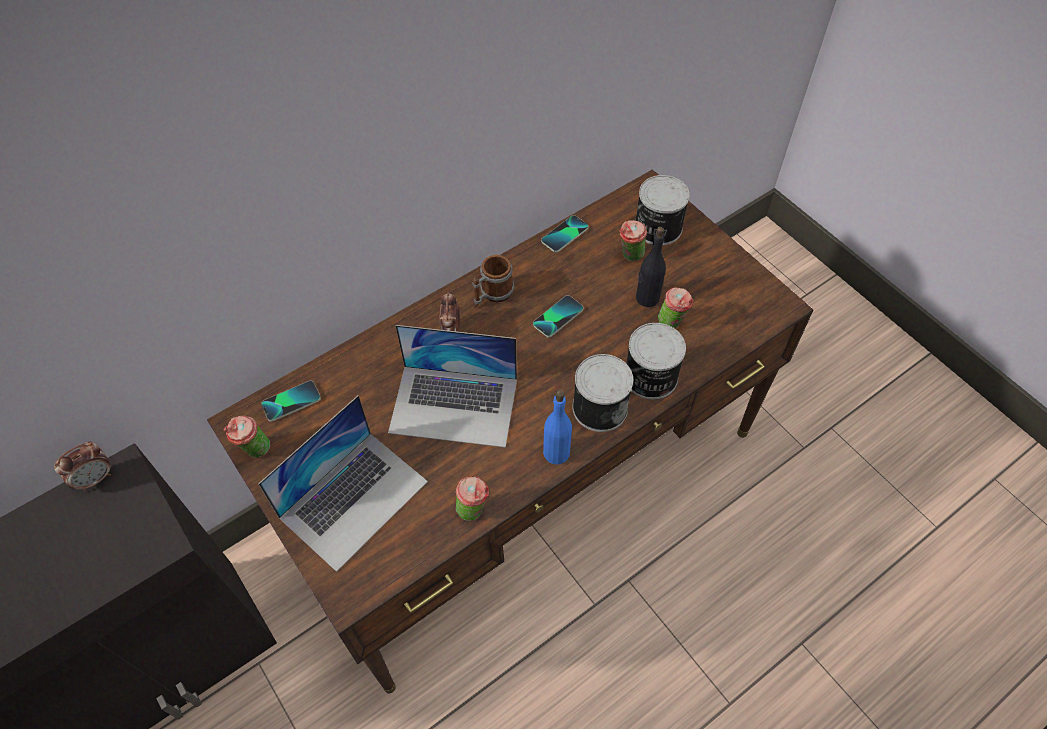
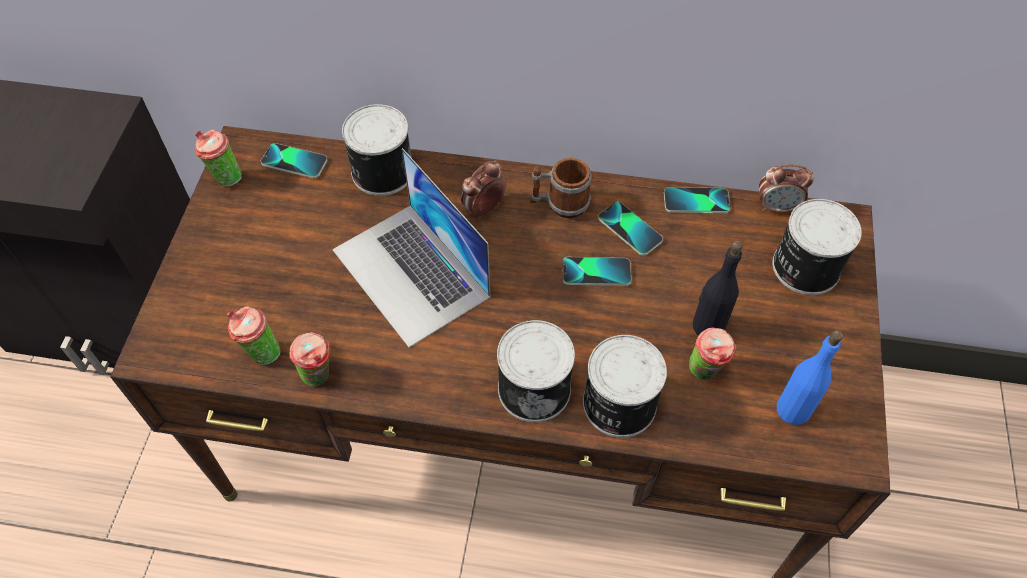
camera: 45 degrees right, 0 degrees up
alarm clock [54,442,111,492] -> alarm clock moved to [759,164,814,213]
laptop [258,396,428,572] -> none
blue bottle [543,390,572,465] -> blue bottle moved to [777,330,843,425]
cup [619,220,647,261] -> cup moved to [227,306,280,365]
none -> can [342,104,412,196]
none -> phone [598,202,663,256]

